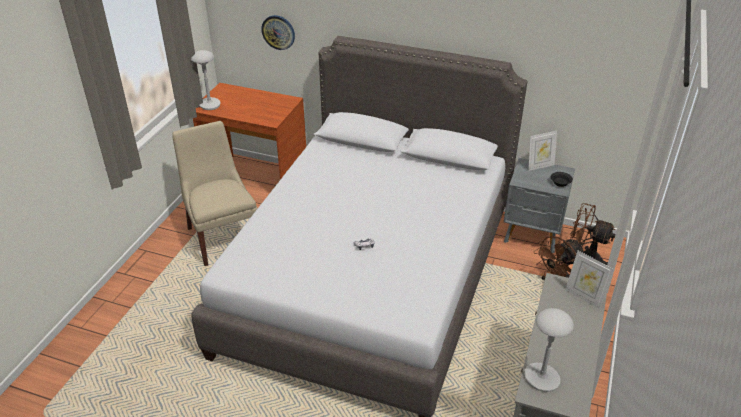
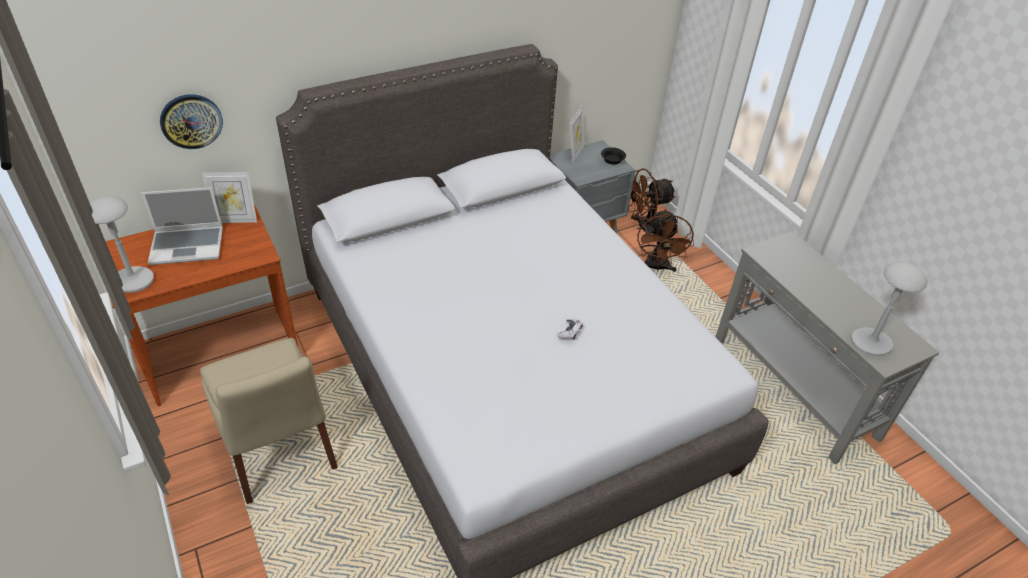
camera: 50 degrees left, 5 degrees up
beige chair [172,121,257,266] -> beige chair turned 135 degrees counterclockwise [200,338,338,504]
picture frame [565,251,614,309] -> picture frame moved to [202,172,257,223]
none -> laptop [141,187,223,265]

